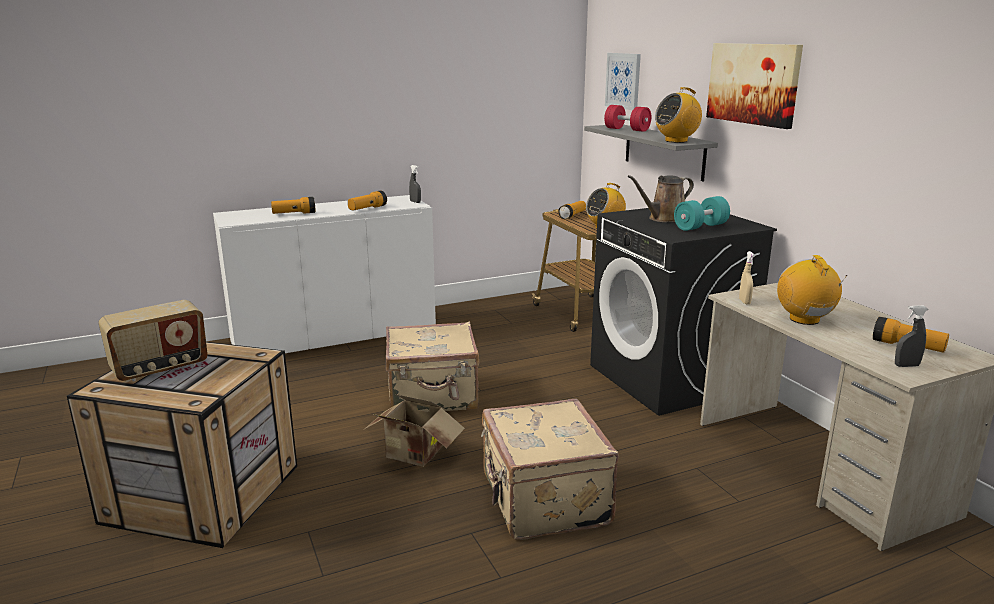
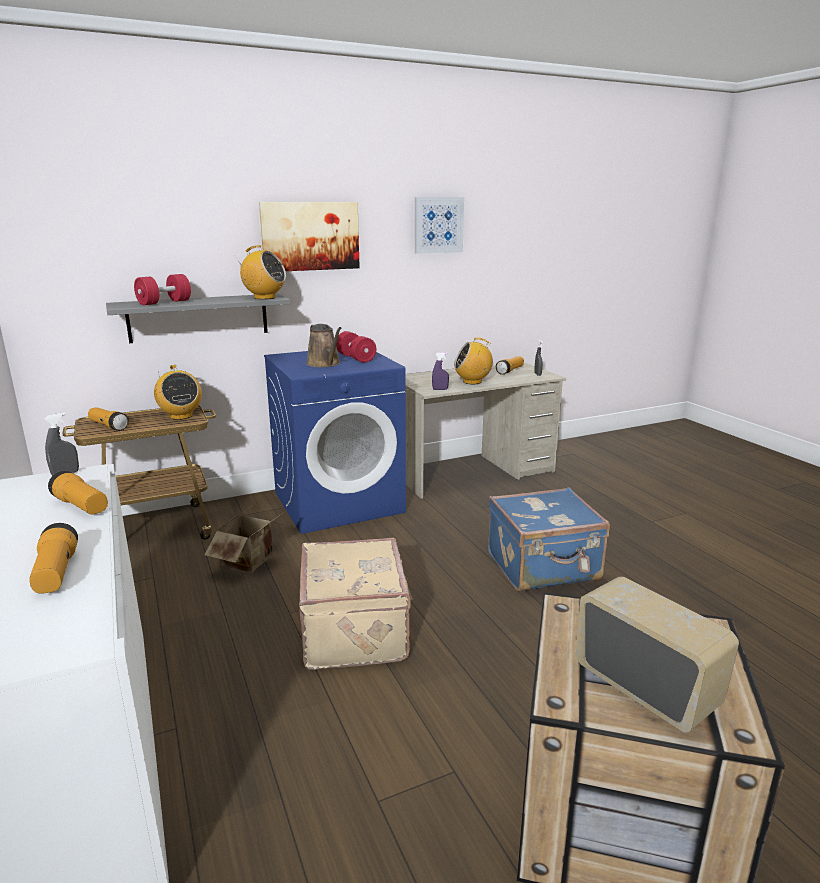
camera: 90 degrees left, 0 degrees up
cardboard box [365,394,465,467] -> cardboard box moved to [205,507,284,573]
beige suitcase [481,399,619,540] -> blue suitcase [488,487,610,591]
black washing machine [590,208,777,416] -> blue washing machine [264,351,406,534]
picture [605,53,641,110] -> picture moved to [415,197,464,254]
radio [655,87,702,143] -> radio turned 45 degrees counterclockwise [234,245,286,299]
turquoise dumbbell [674,196,730,231] -> red dumbbell [336,331,376,363]
beige spray bottle [739,251,755,304] -> purple spray bottle [432,352,449,390]

